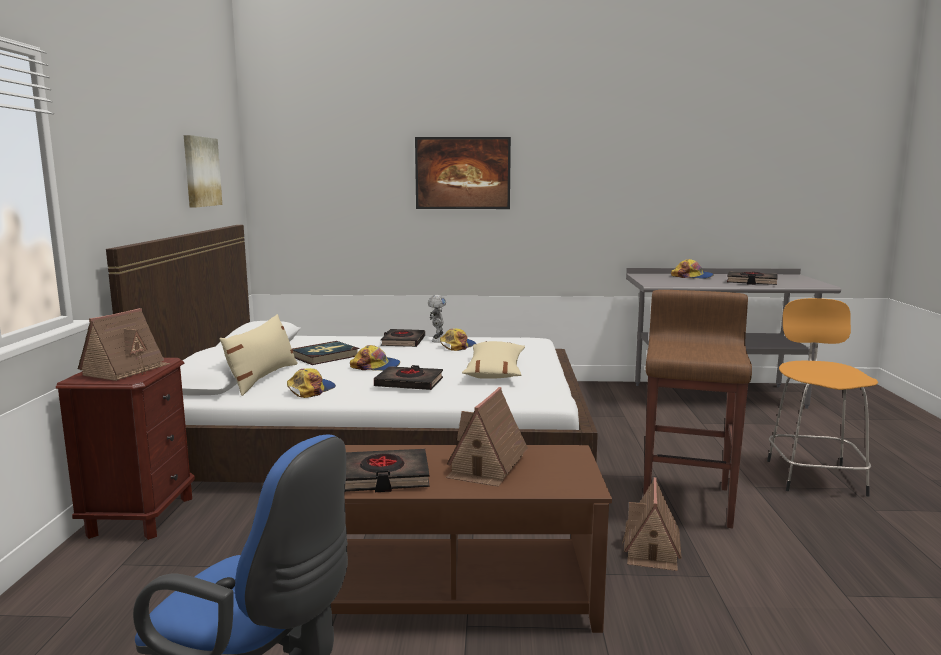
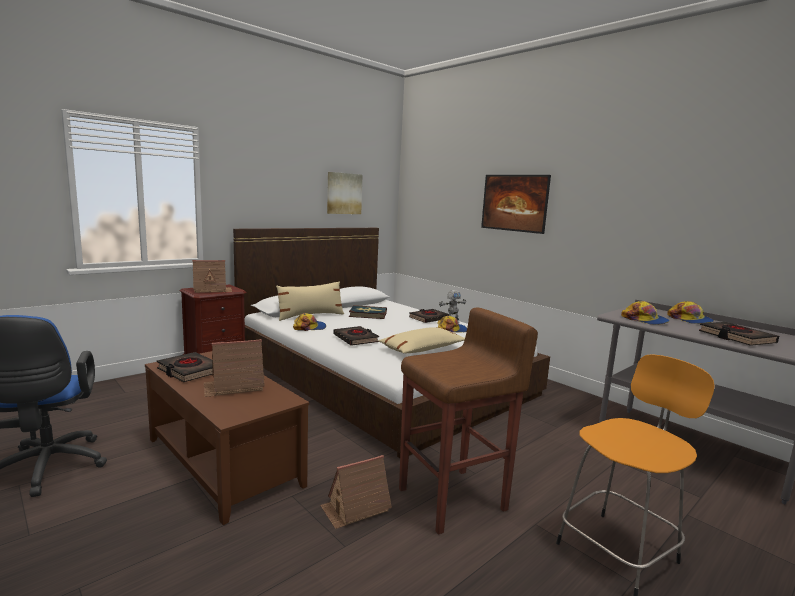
camera: 45 degrees right, 0 degrees up
cap [350,345,400,371] -> cap moved to [621,301,670,325]

